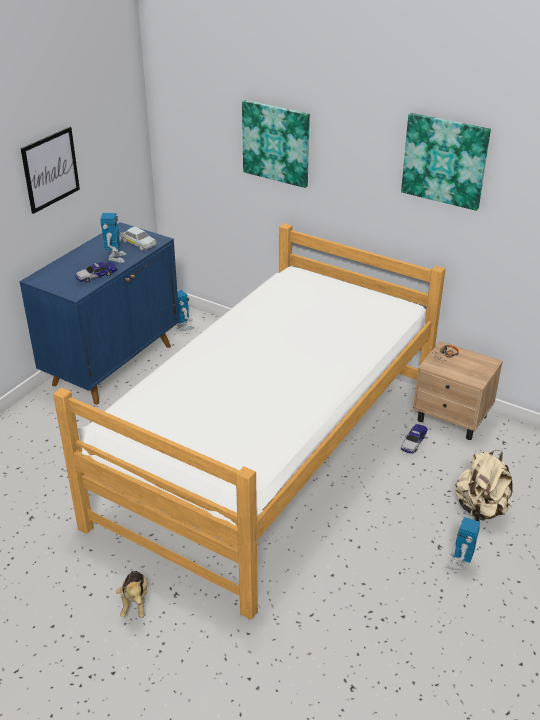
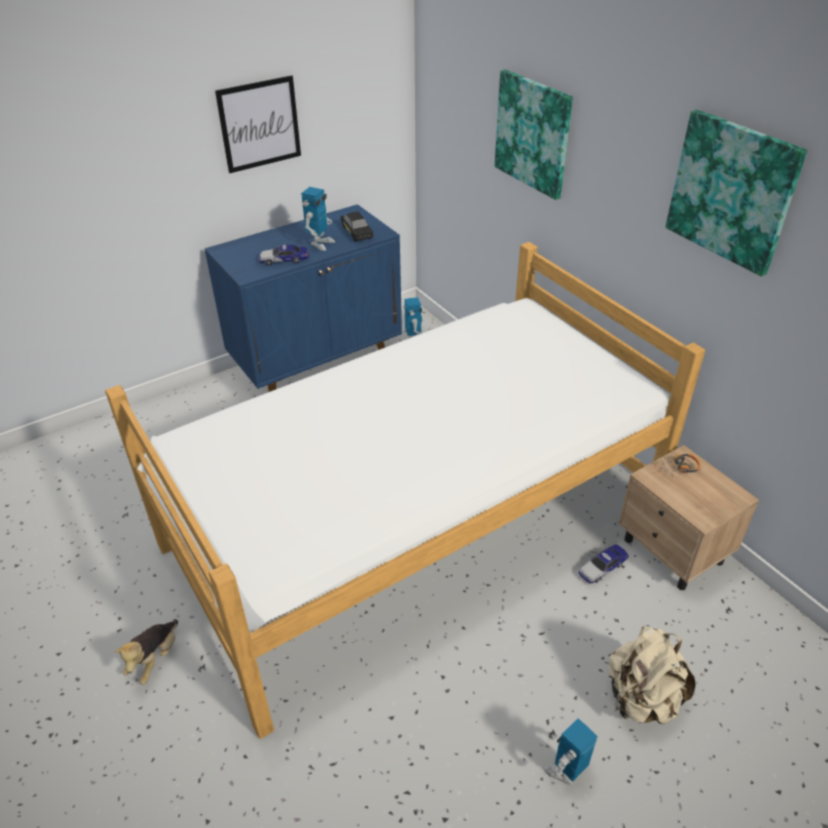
camera: 25 degrees right, 5 degrees up
white toy car [120,227,156,251] -> black toy car [341,212,373,242]

